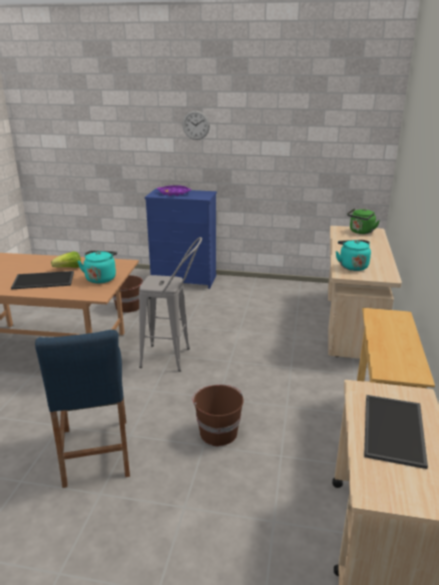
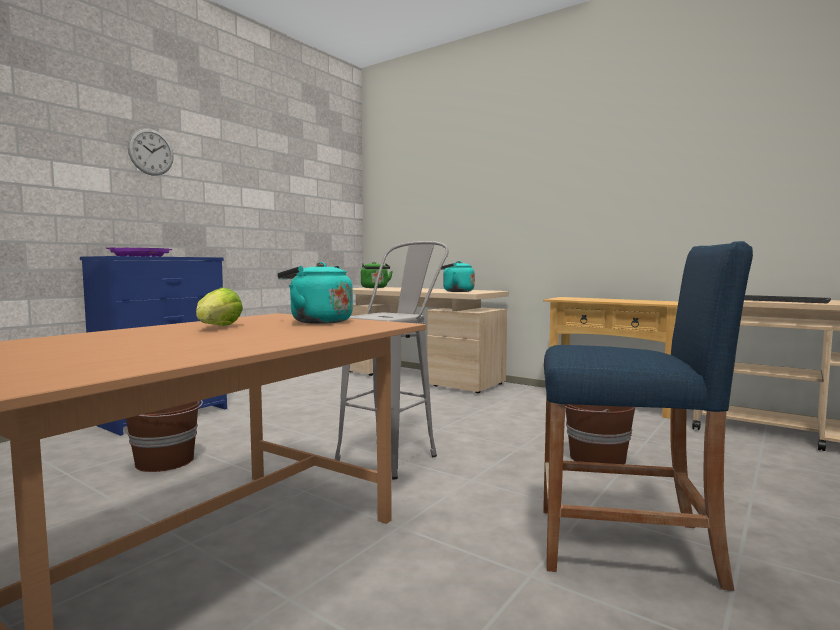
camera: 65 degrees left, 20 degrees down
tray [11,271,74,289] -> none

